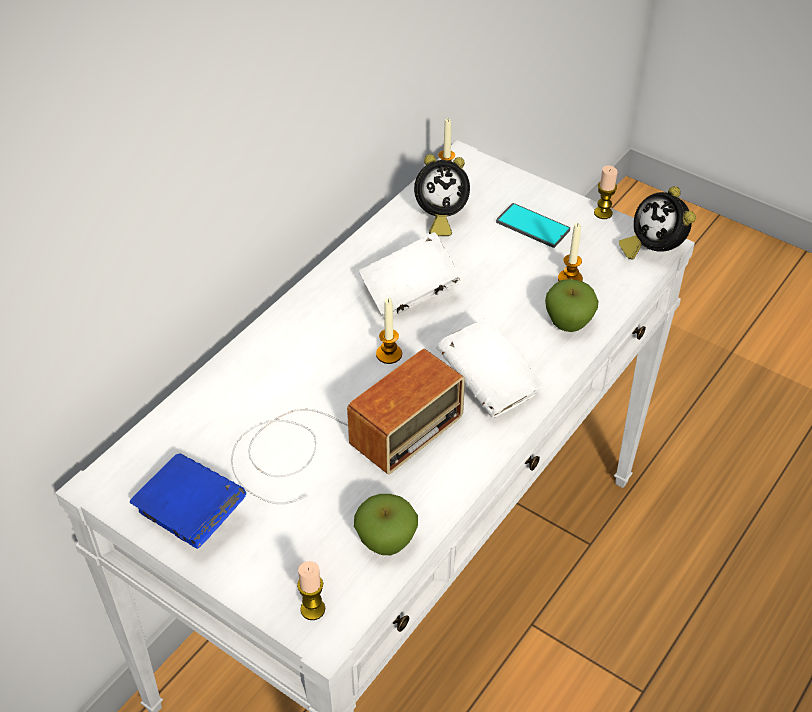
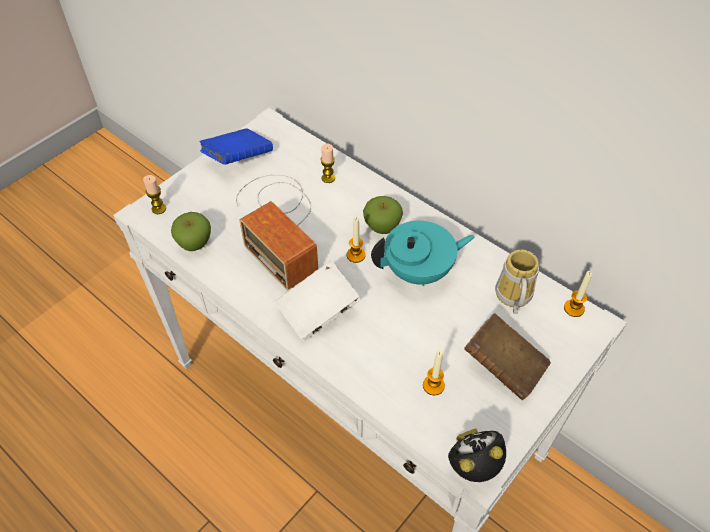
camera: 95 degrees right, 5 degrees up
white book [359,232,461,320] -> turquoise teapot [371,221,475,286]
alarm clock [414,154,470,236] -> mug [495,249,539,314]
phone [496,203,570,248] -> brown book [464,313,551,401]
apple [545,279,598,332] -> apple moved to [363,196,403,234]
candle [594,165,618,219] -> candle moved to [320,144,335,183]

